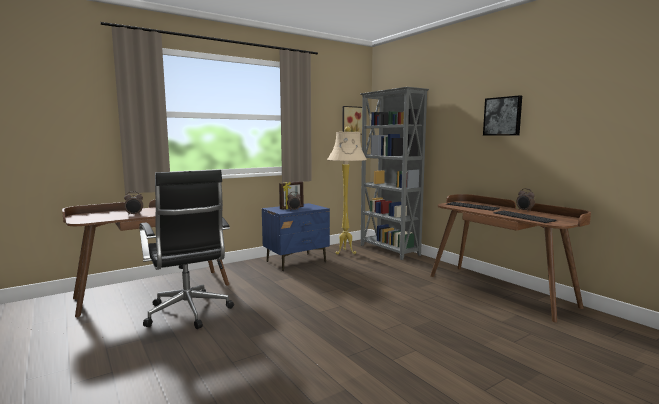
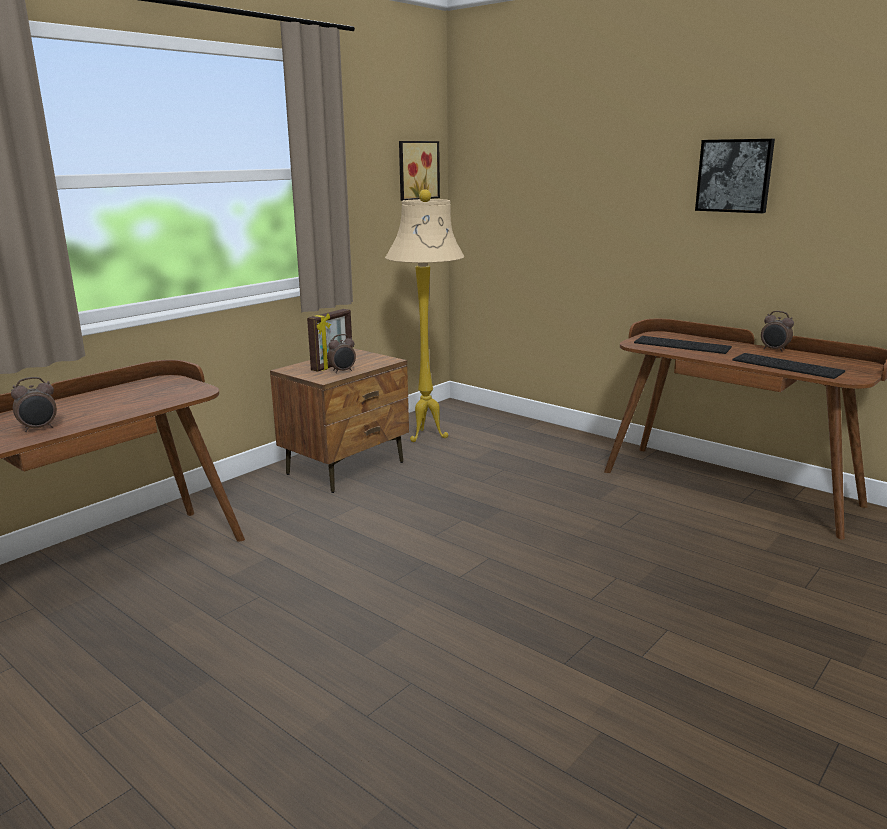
camera: 15 degrees left, 10 degrees up
black office chair [140,170,234,329] -> none
blue nightstand [262,203,330,271] -> brown nightstand [270,349,409,493]
grey bookcase [360,87,429,260] -> none

